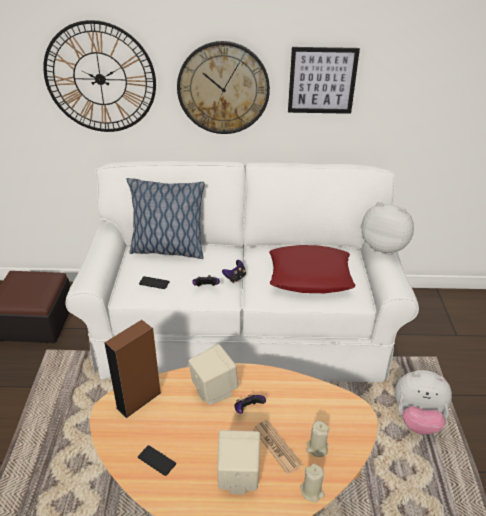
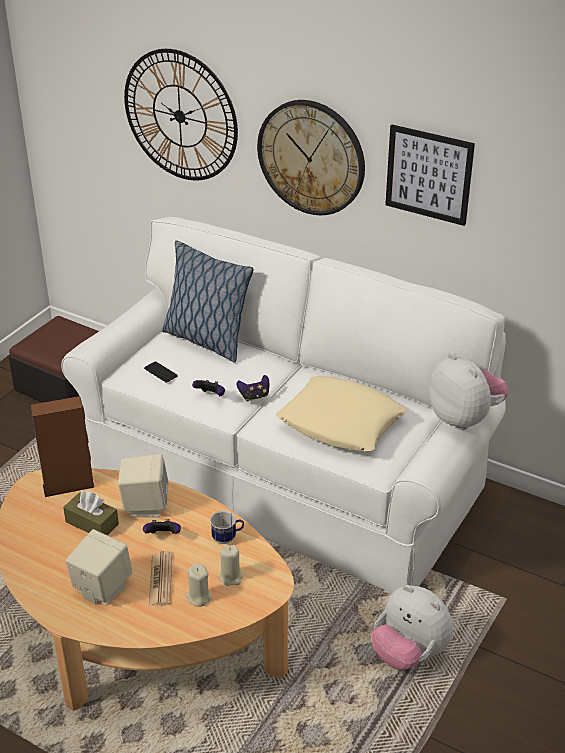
camera: 30 degrees right, 0 degrees up
phone [138,445,176,476] -> none
red pillow [269,245,356,293] -> beige pillow [276,376,407,451]
beige candle [300,464,325,502] -> beige candle moved to [219,545,243,586]
none -> brown tissue box [63,491,119,535]
none -> mug [210,510,244,544]

